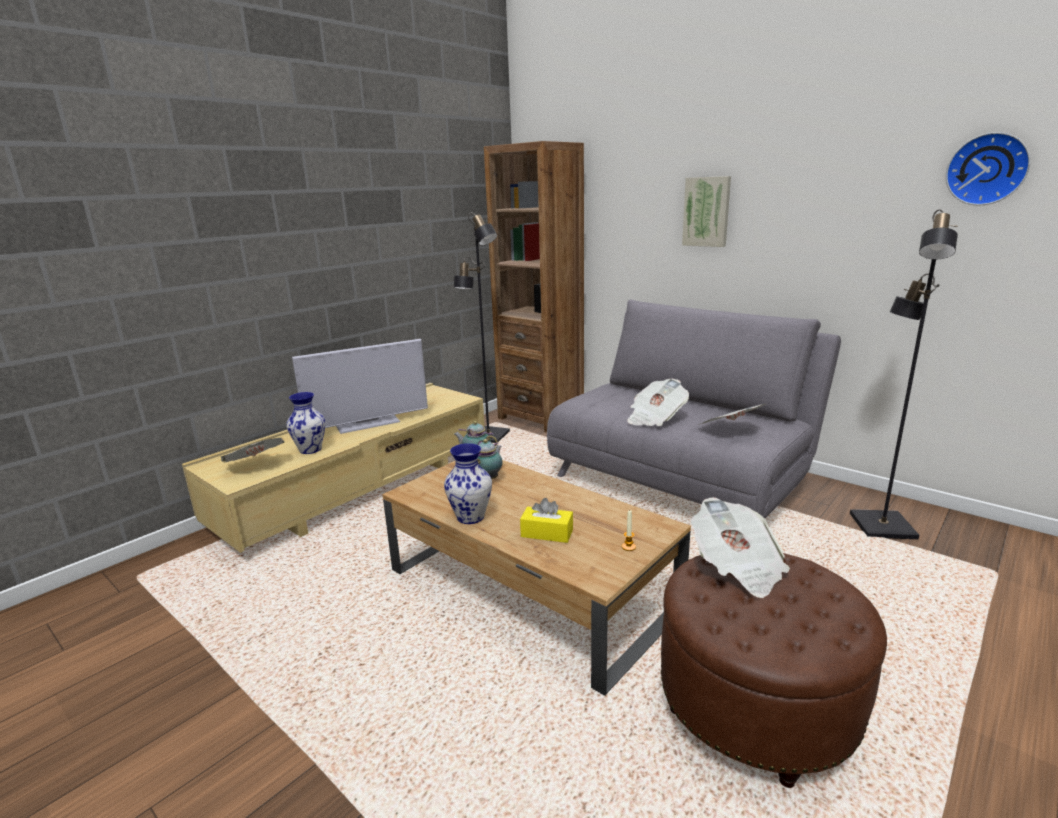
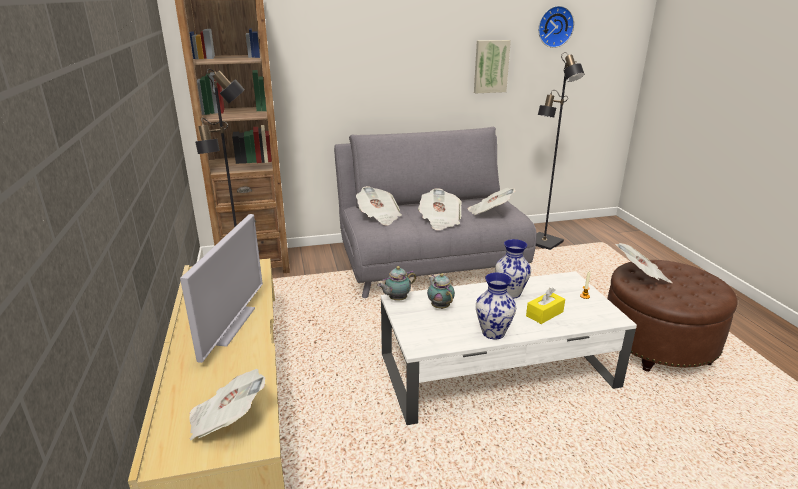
camera: 55 degrees left, 5 degrees up
vase [286,392,325,454] -> vase moved to [495,239,531,299]
brown coffee table [383,460,691,696] -> white coffee table [381,271,637,425]
picture [682,176,731,247] -> picture moved to [474,40,511,93]
none -> newspaper [356,186,402,226]

